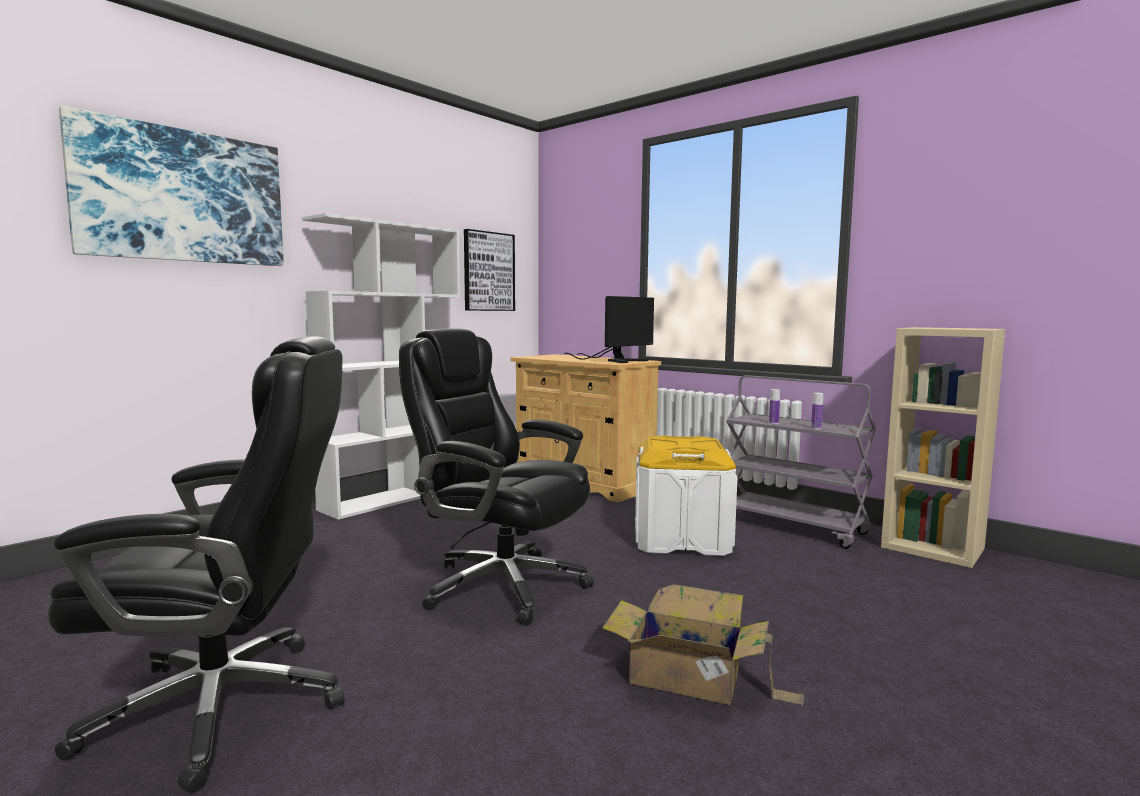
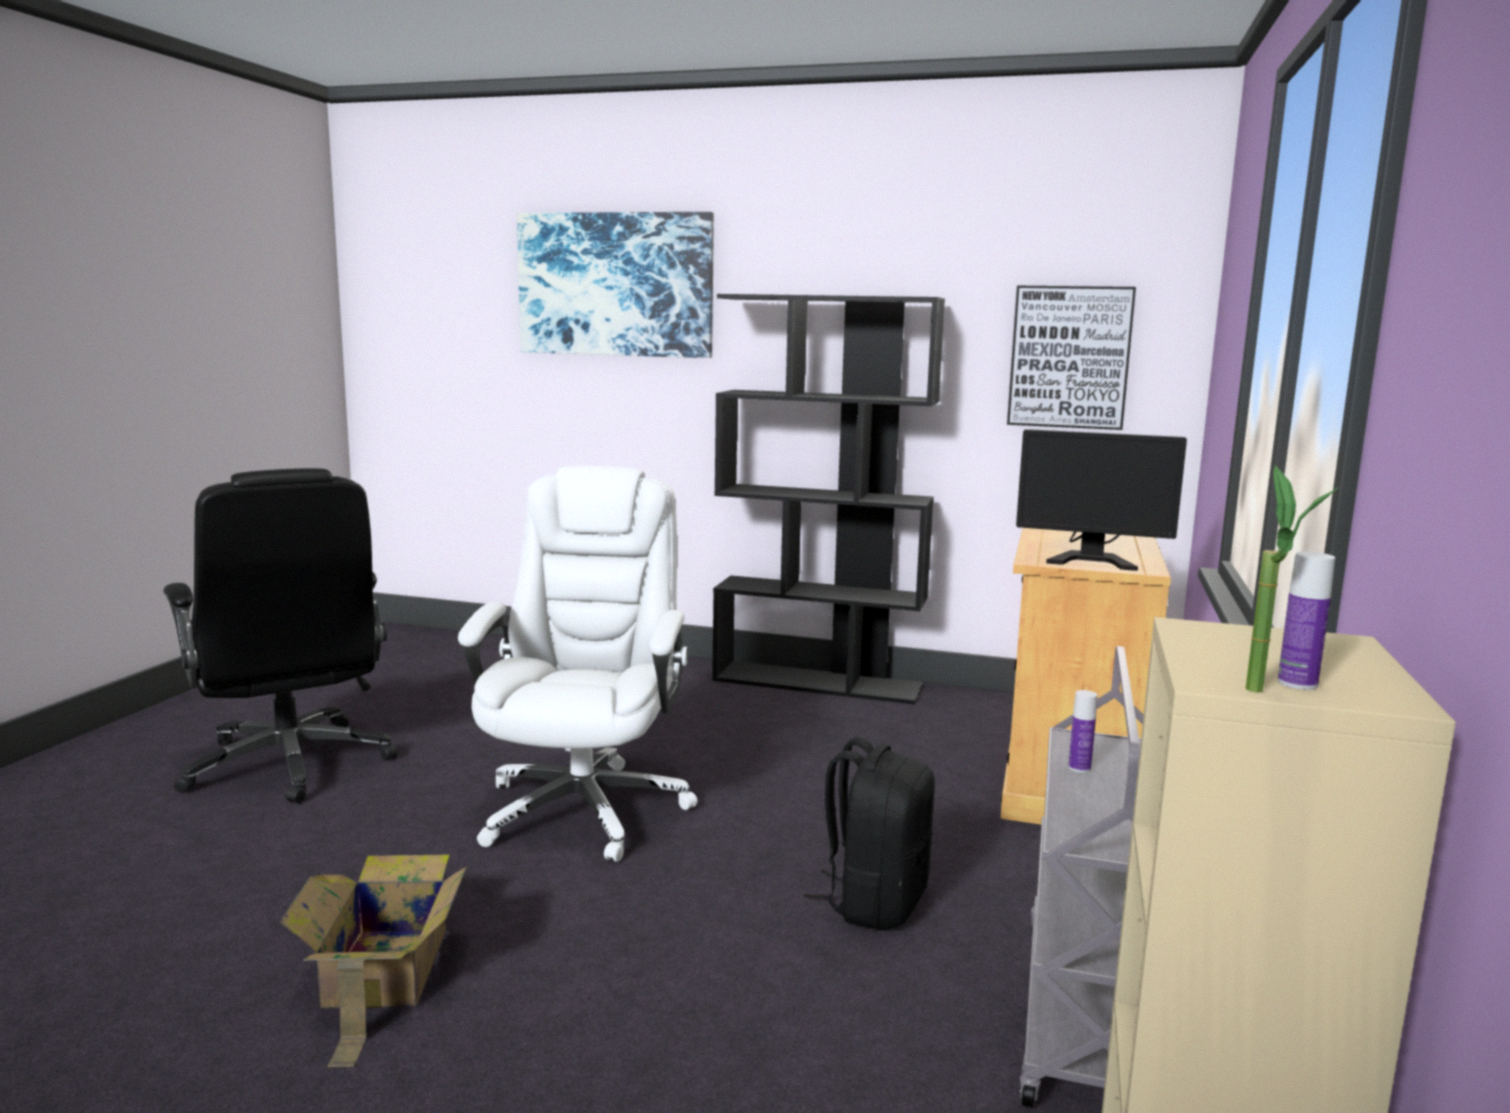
camera: 65 degrees right, 5 degrees up
white bookcase [302,213,460,520] -> black bookcase [712,294,945,705]
black office chair [399,329,594,626] -> white office chair [458,466,698,862]
white storage box [635,435,737,556] -> black backpack [803,737,935,930]
bottle [811,393,823,429] -> bottle moved to [1278,552,1335,690]
none -> potted plant [1246,465,1339,693]

